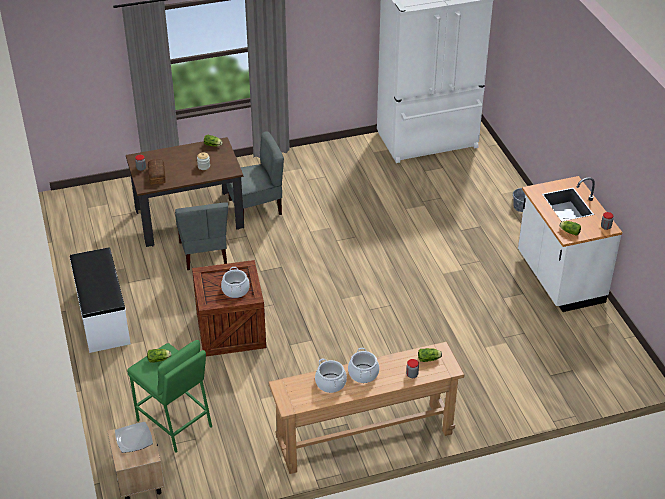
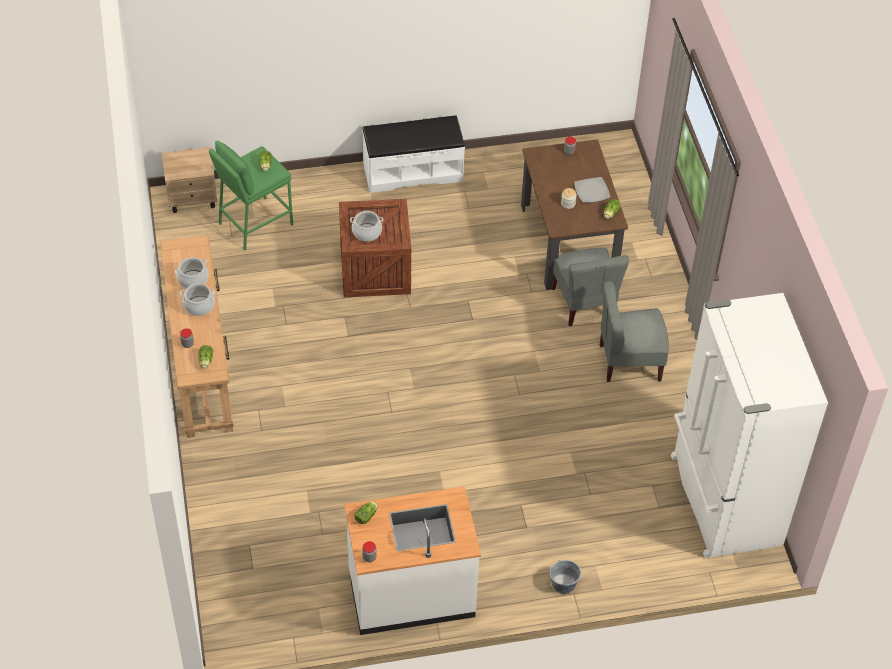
camera: 95 degrees right, 10 degrees up
plate [115,422,153,453] -> plate moved to [574,177,610,203]
bread [148,159,166,184] -> none
grey chair [175,202,228,270] -> grey chair moved to [600,281,669,382]

